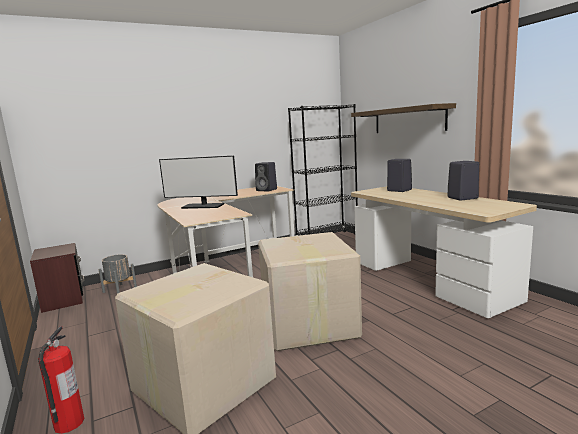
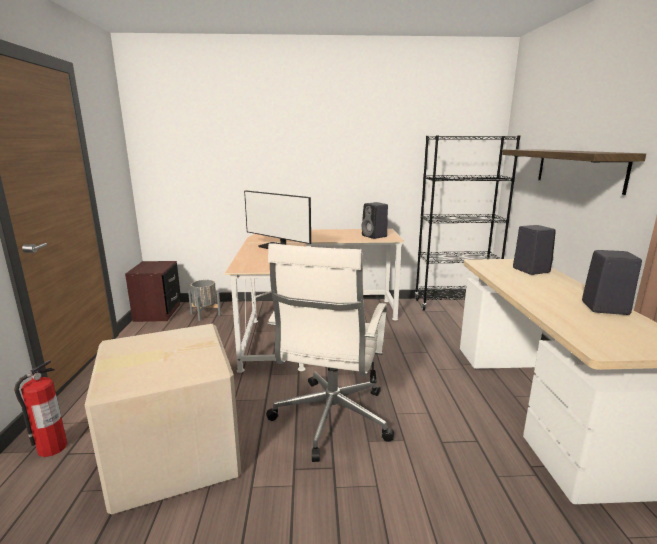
camera: 25 degrees right, 5 degrees up
cardboard box [258,232,362,351] -> white office chair [266,243,394,462]

